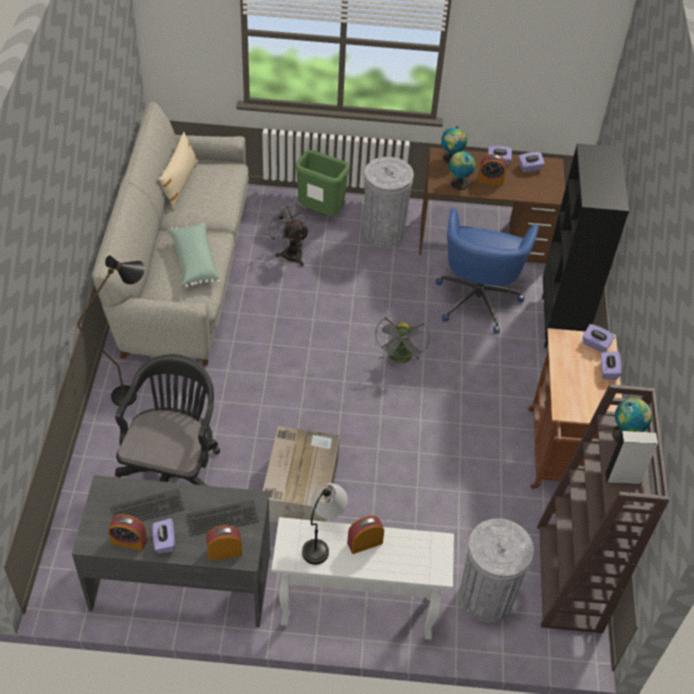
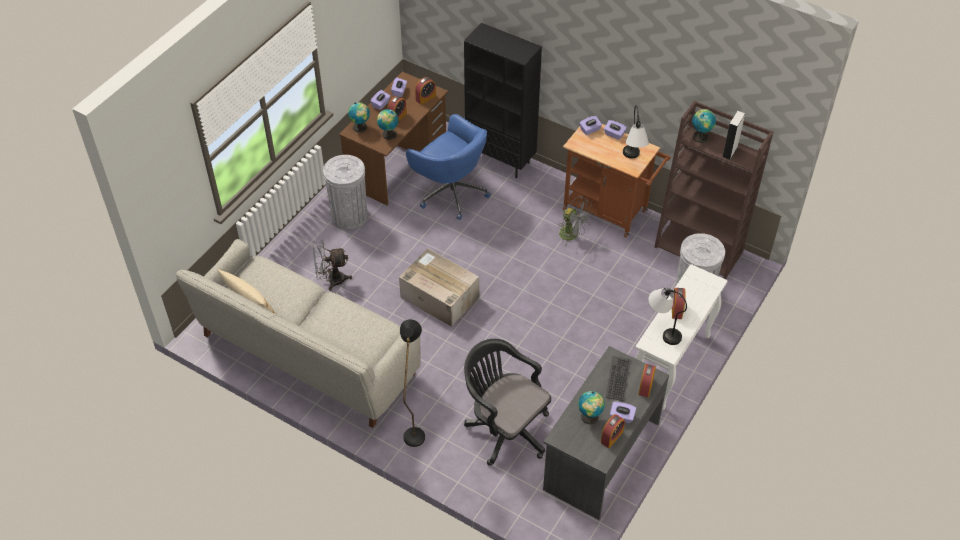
camera: 60 degrees left, 0 degrees up
keyboard [111,489,184,521] -> globe [578,391,605,424]
green pillow [168,223,220,288] -> none
cardboard box [263,426,340,525] -> cardboard box moved to [399,248,479,327]
green trash can [295,150,350,216] -> none
grey fan [375,314,430,363] -> grey fan moved to [558,196,593,247]
none -> alarm clock [415,77,436,105]
none -> table lamp [623,105,649,159]

